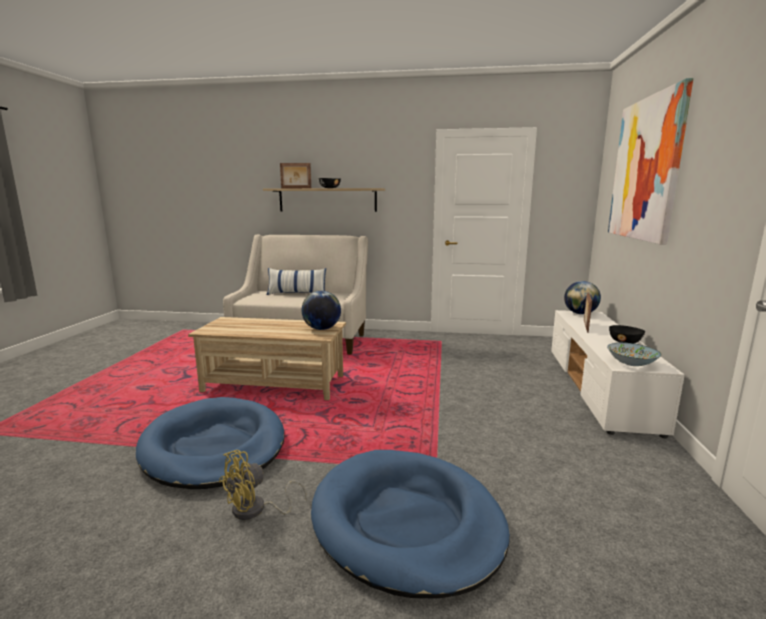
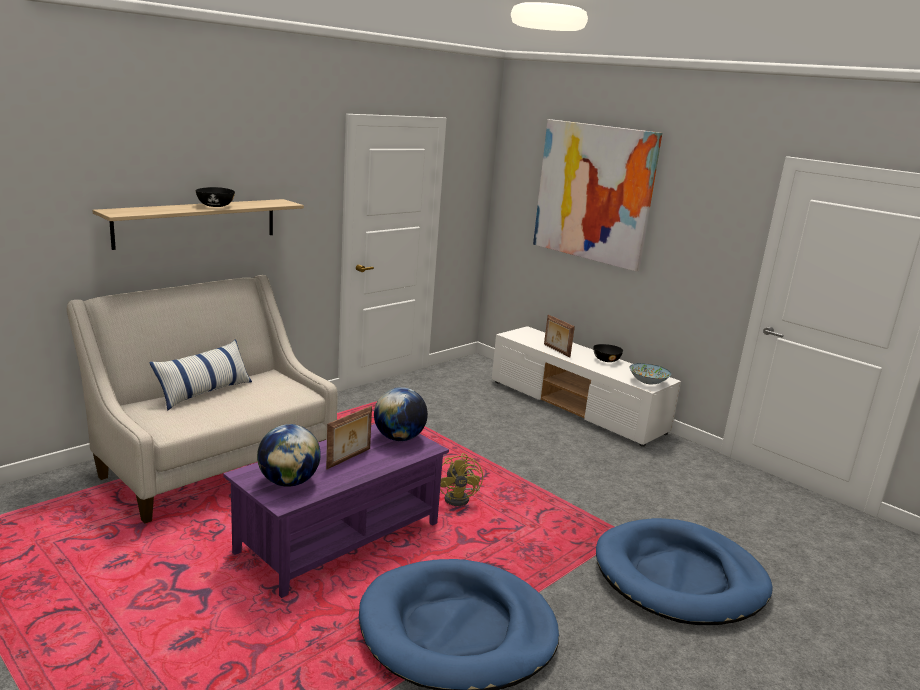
camera: 55 degrees left, 5 degrees up
beige coffee table [188,317,346,400] -> purple coffee table [223,424,449,598]
yellow fan [219,450,307,520] -> yellow fan moved to [440,453,483,506]
picture frame [280,163,311,188] -> picture frame moved to [326,406,372,469]
globe [564,281,601,314] -> globe moved to [257,424,321,487]

